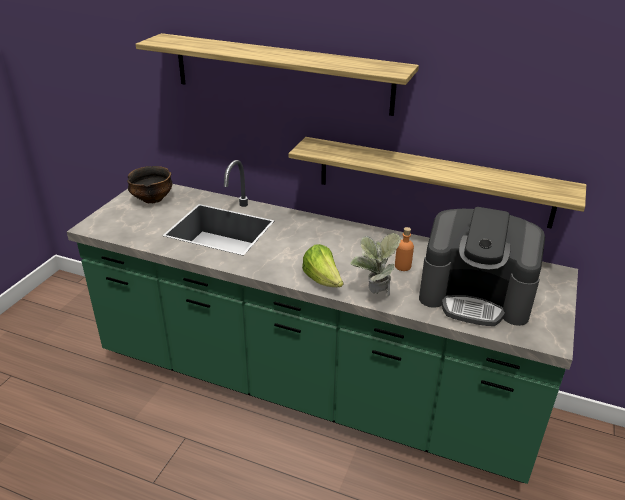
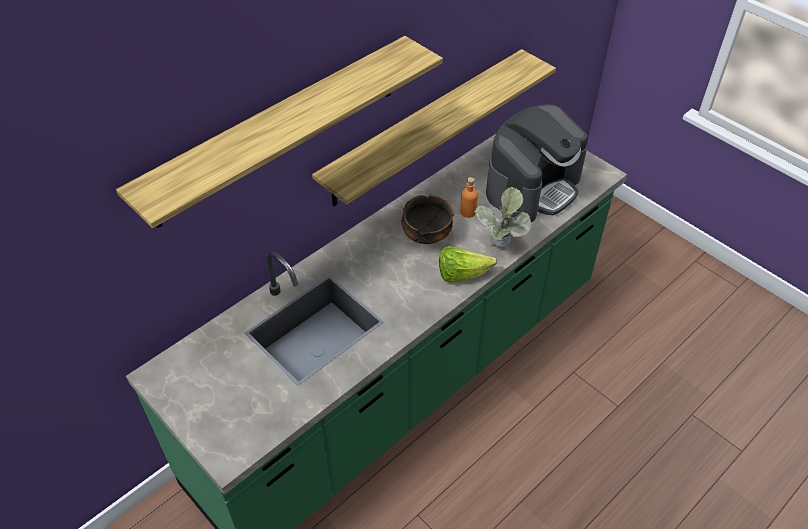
camera: 65 degrees left, 15 degrees up
bowl [127,166,173,203] -> bowl moved to [402,195,454,244]

